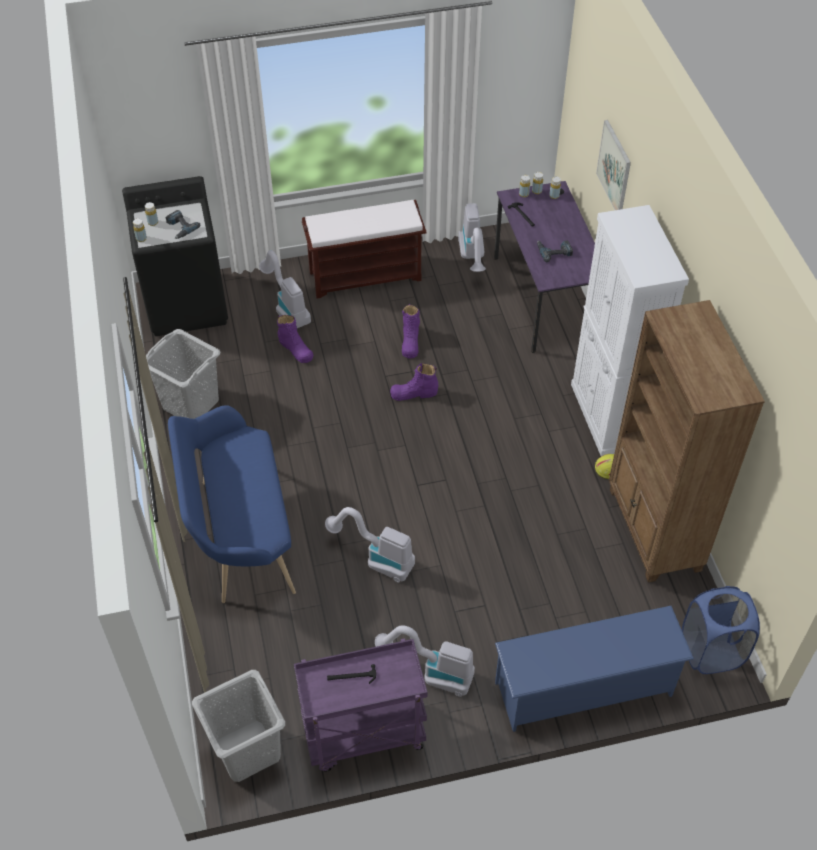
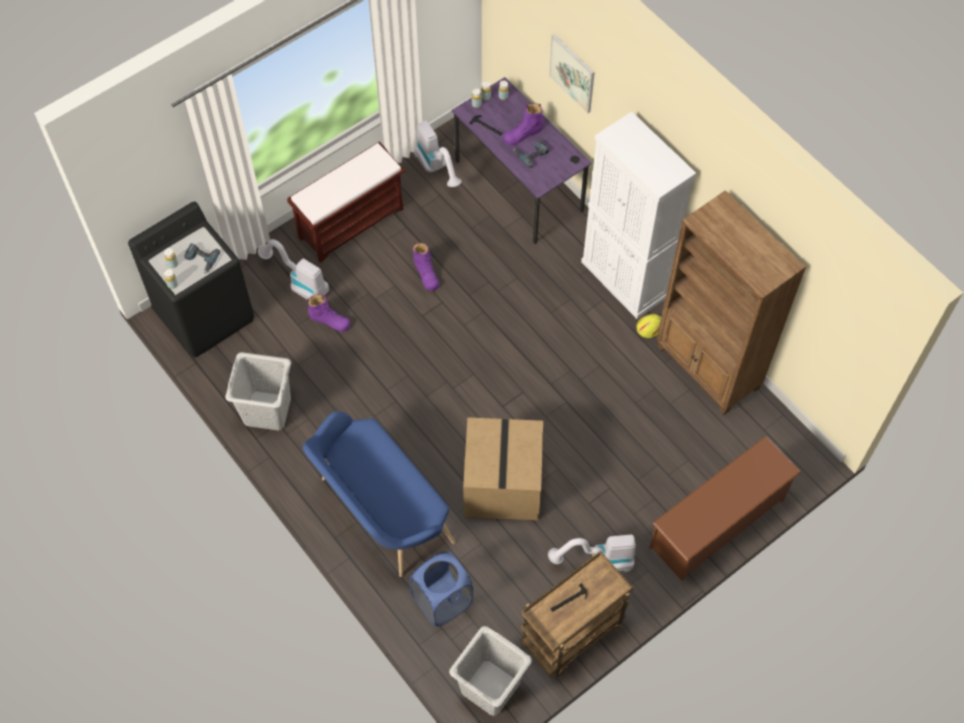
camera: 25 degrees left, 10 degrees up
purple cart [294,638,427,772] -> brown cart [520,551,633,678]
vacuum cleaner [325,507,415,583] -> cardboard box [463,417,543,520]
purple boot [390,363,438,401] -> purple boot moved to [504,103,543,146]
blue shoe rack [495,606,694,732] -> brown shoe rack [649,436,801,581]
blue laundry basket [682,586,760,674] -> blue laundry basket moved to [410,552,473,626]

